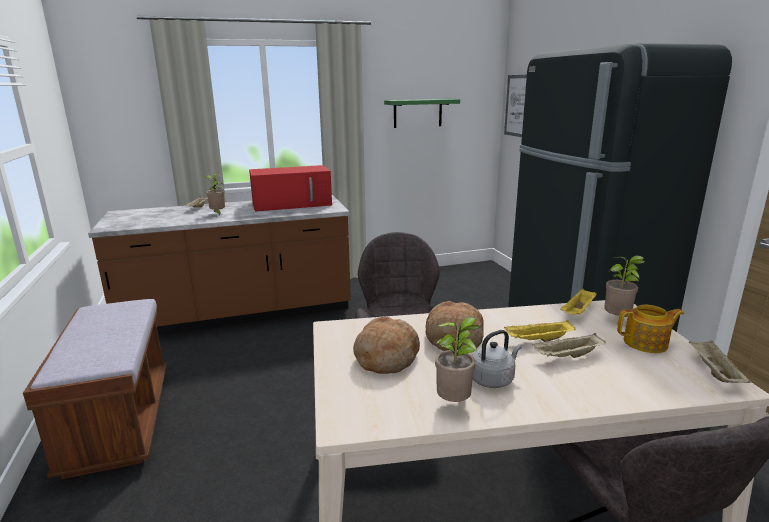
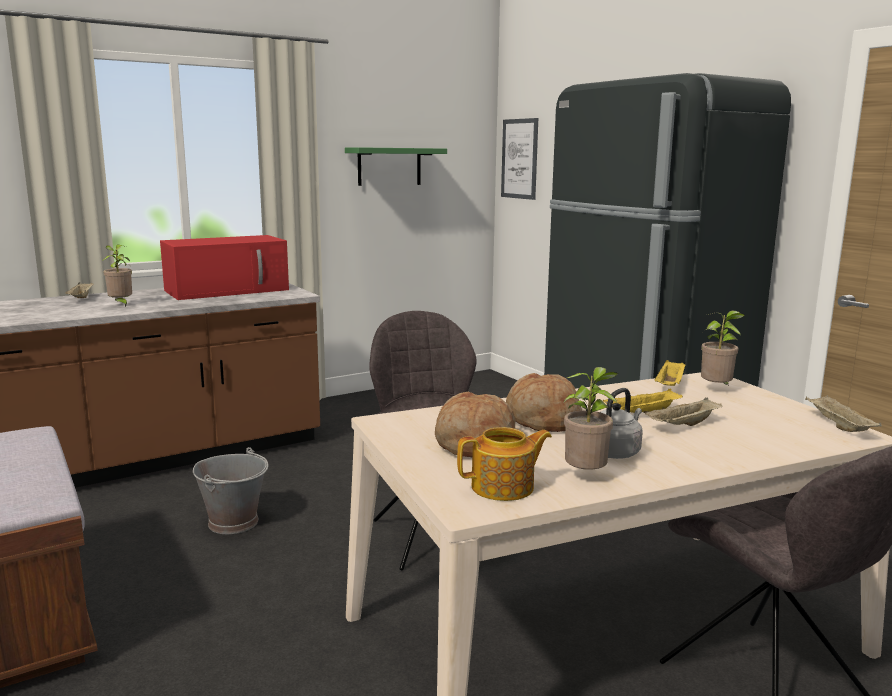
camera: 15 degrees left, 5 degrees down
teapot [617,305,684,353] -> teapot moved to [457,427,552,501]
none -> grey bucket [193,447,268,534]

